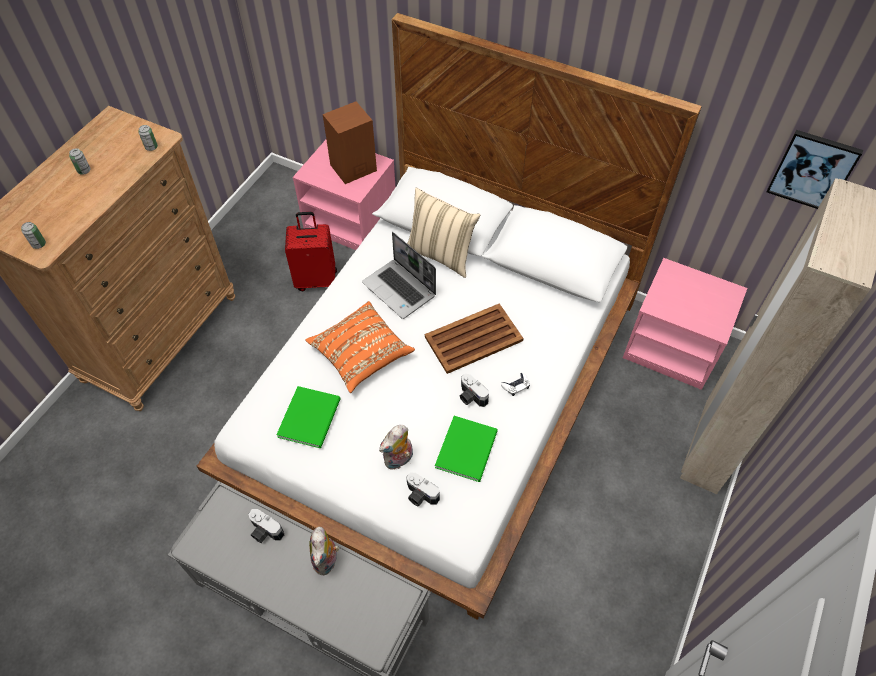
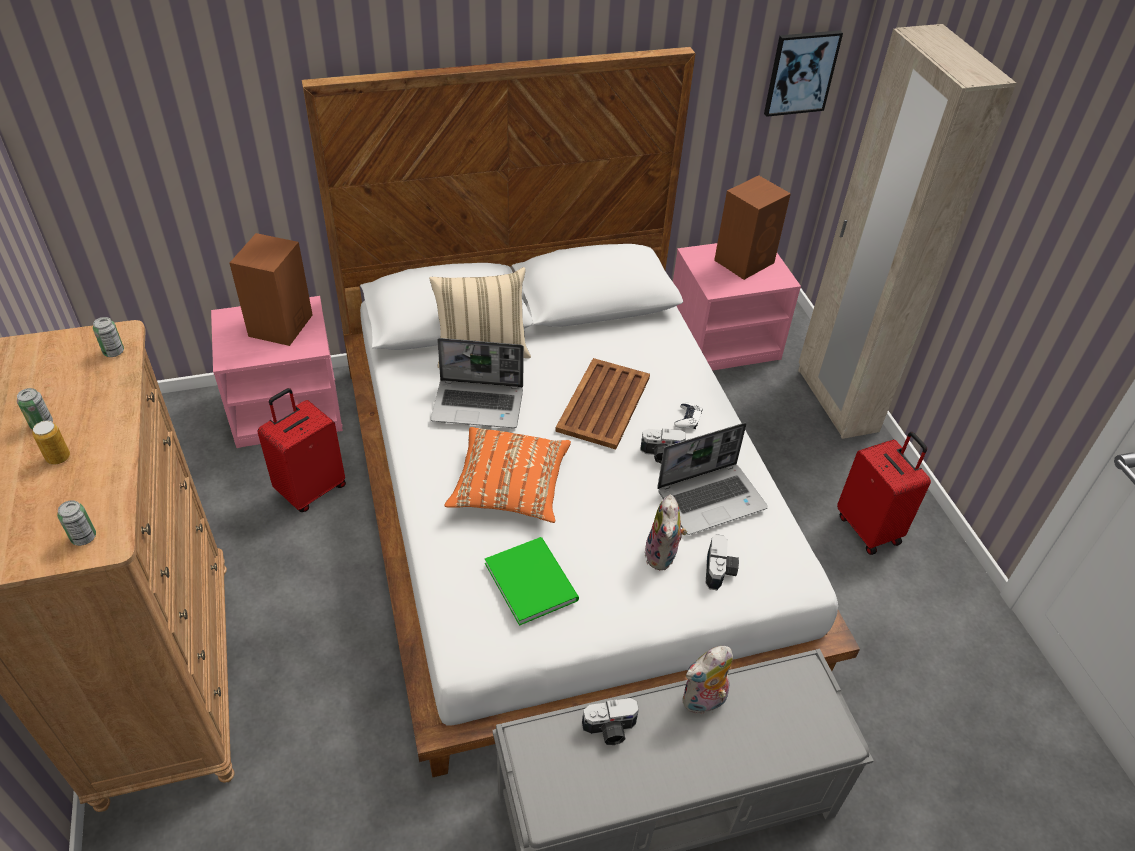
camera: 45 degrees left, 10 degrees down
plush toy [309,527,339,575] -> plush toy turned 105 degrees clockwise [683,646,733,714]
camera [406,472,440,506] -> camera turned 75 degrees counterclockwise [706,534,739,590]
green book [435,416,498,482] -> laptop [657,423,768,535]
none -> can [32,421,70,465]
none -> brown speaker [714,175,791,280]
none -> red suitcase [837,432,931,555]

